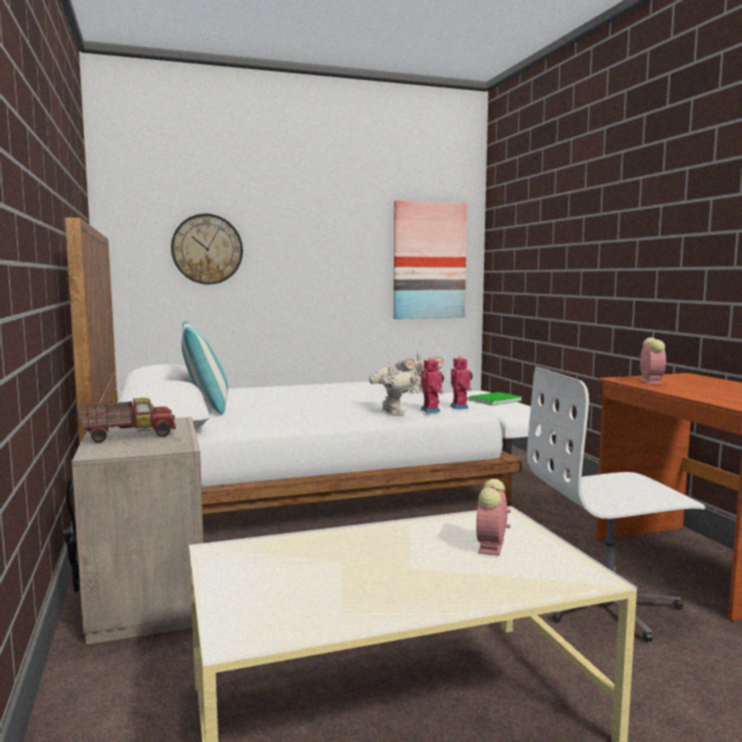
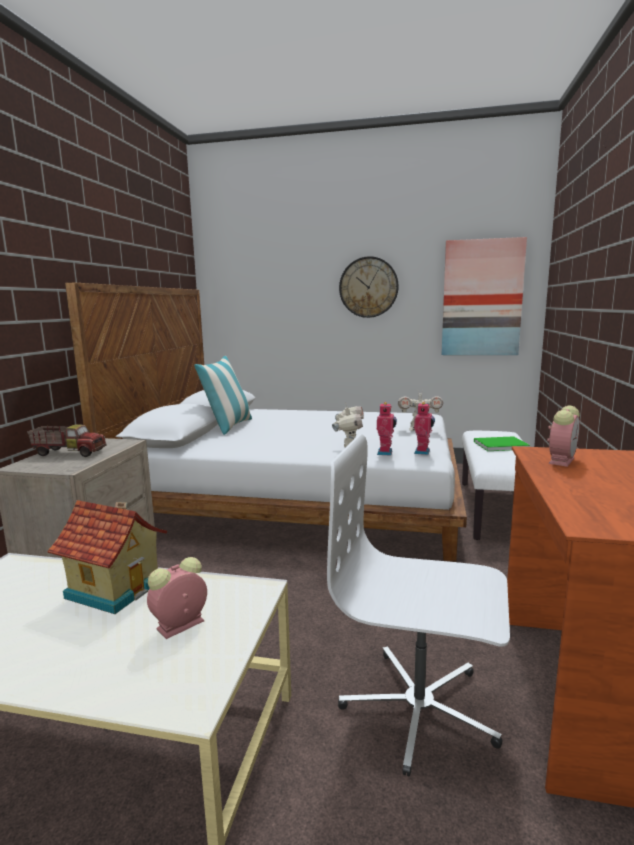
camera: 30 degrees right, 5 degrees up
wall clock [171,214,243,285] -> wall clock moved to [339,256,399,318]
none -> toy house [47,500,167,614]

